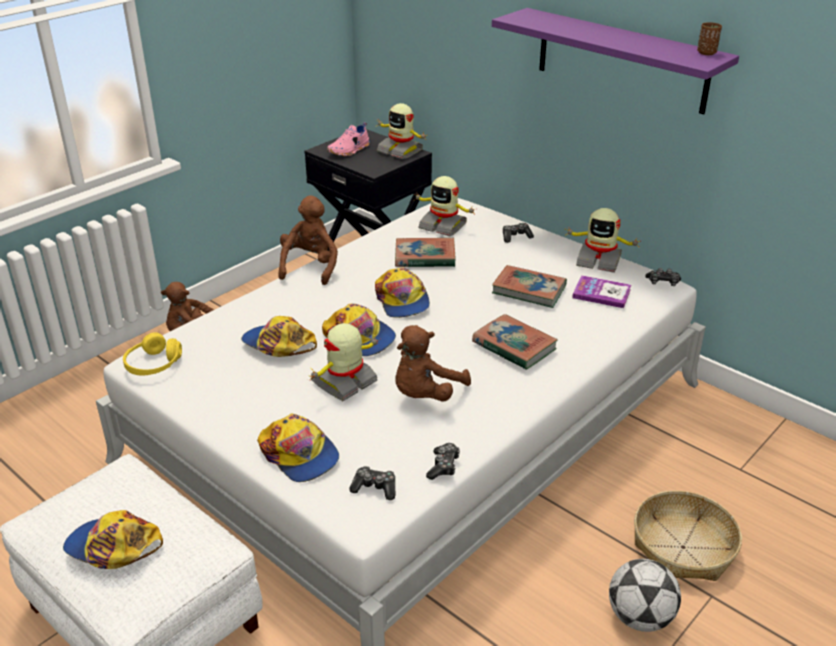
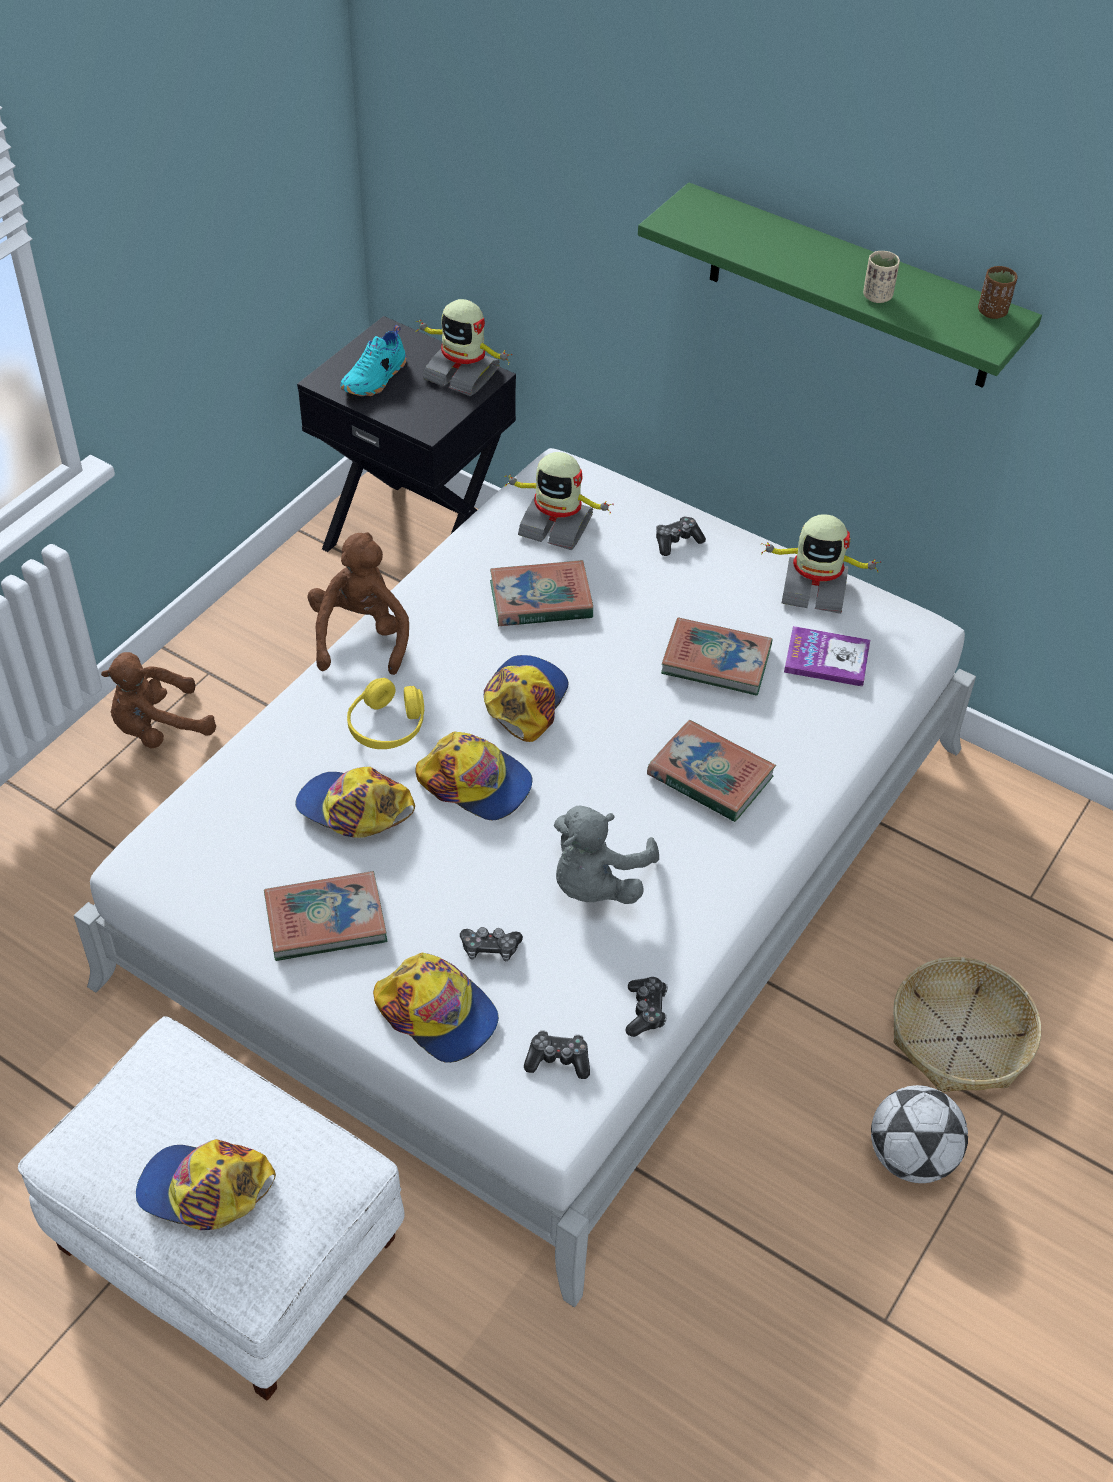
camera: 10 degrees left, 15 degrees up
yellow headphones [123,332,182,376] -> yellow headphones moved to [347,678,424,749]
toy robot [310,323,381,401] -> none
pink shoe [327,122,370,156] -> turquoise shoe [341,325,406,396]
cap [375,267,430,318] -> cap turned 135 degrees counterclockwise [484,655,568,742]
brown plush toy [396,325,471,401] -> grey plush toy [554,806,659,904]
purple shelf [492,8,739,115] -> green shelf [638,183,1042,388]
game controller [645,268,681,286] -> game controller moved to [460,927,523,961]
none -> book [264,871,387,961]
none -> beige cup [863,251,900,303]

